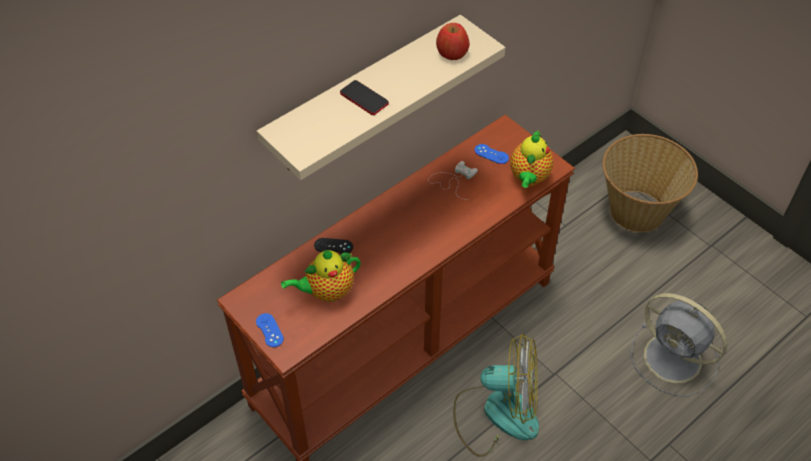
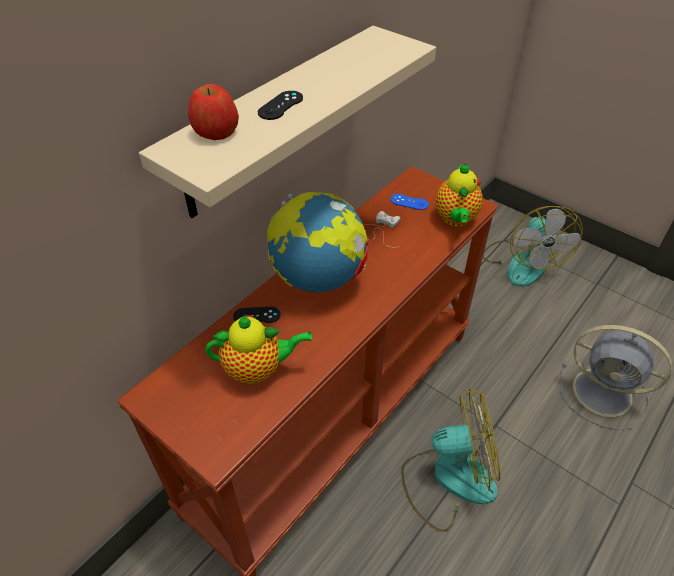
camera: 10 degrees left, 5 degrees down
blue game controller [256,313,284,347] -> none
teapot [281,250,361,302] -> teapot turned 150 degrees counterclockwise [205,315,312,384]
phone [340,80,389,115] -> black game controller [258,91,303,120]
apple [436,23,470,60] -> apple moved to [188,84,239,140]
basket [602,134,698,232] -> fan [483,206,582,287]
none -> globe [267,192,368,292]

